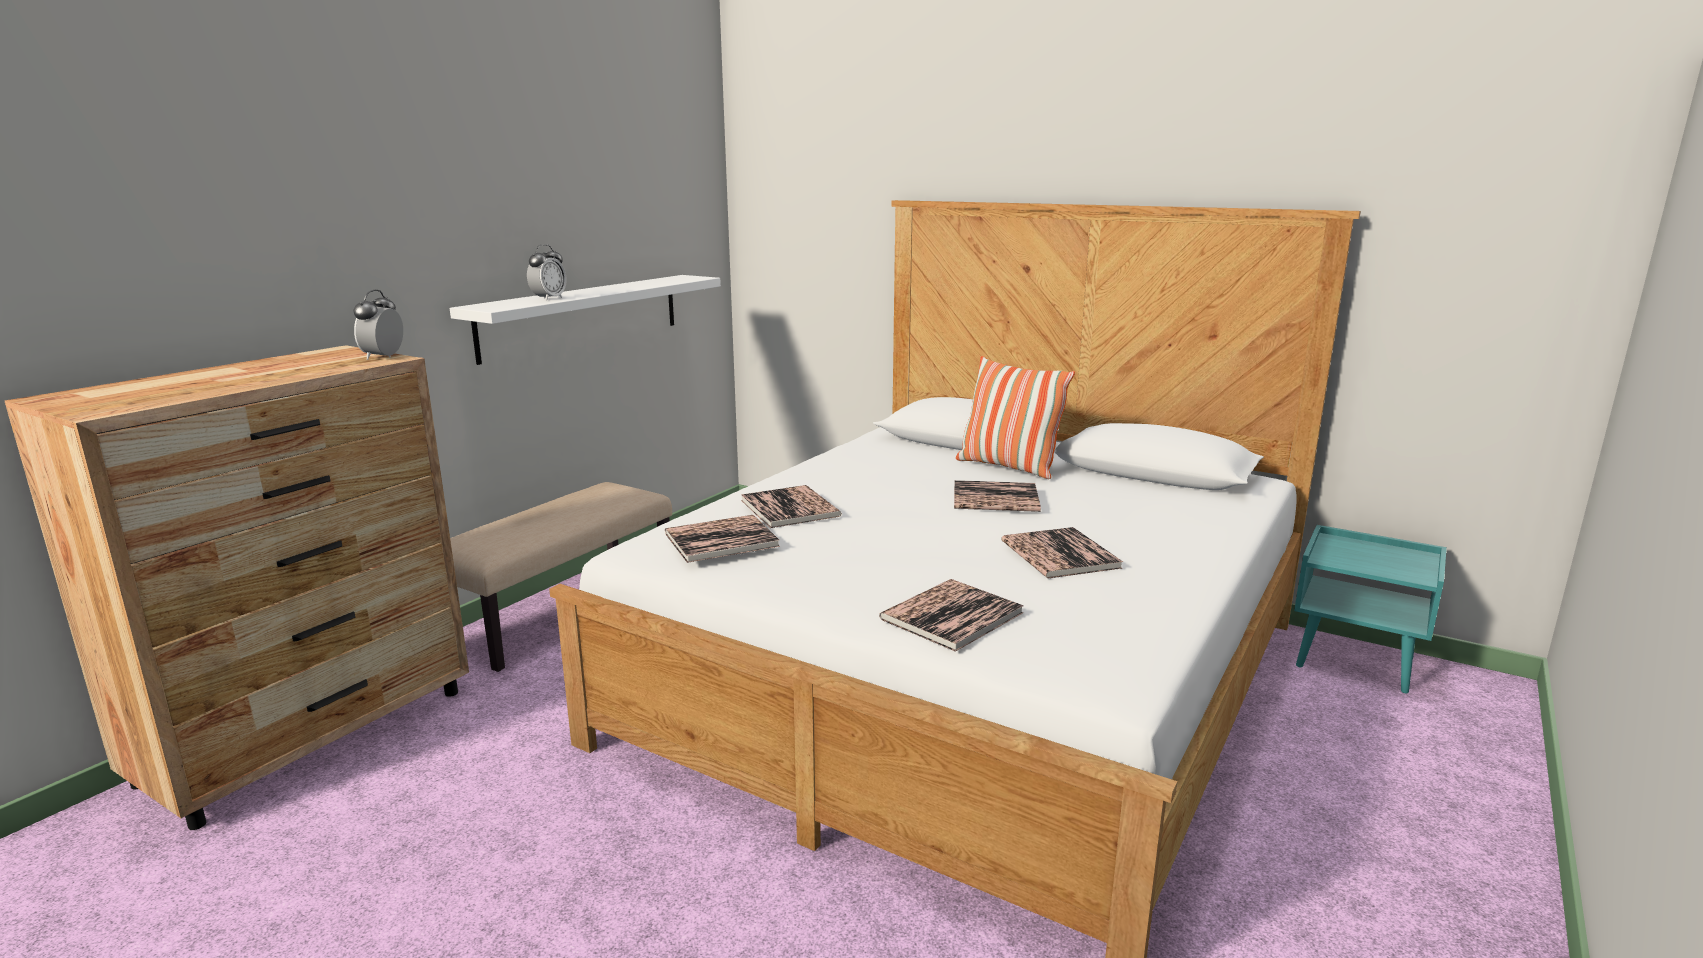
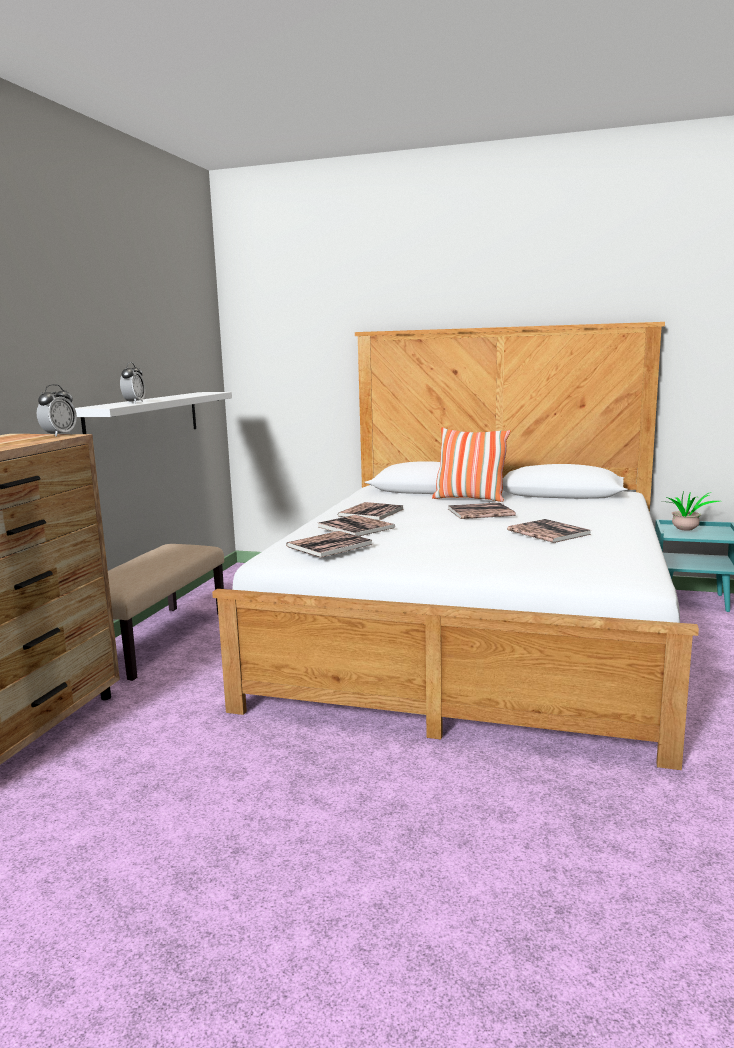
camera: 15 degrees left, 5 degrees down
alarm clock [353,290,403,360] -> alarm clock turned 150 degrees counterclockwise [37,384,77,437]
book [879,579,1024,652] -> book moved to [337,502,404,521]
none -> potted plant [667,492,719,531]

